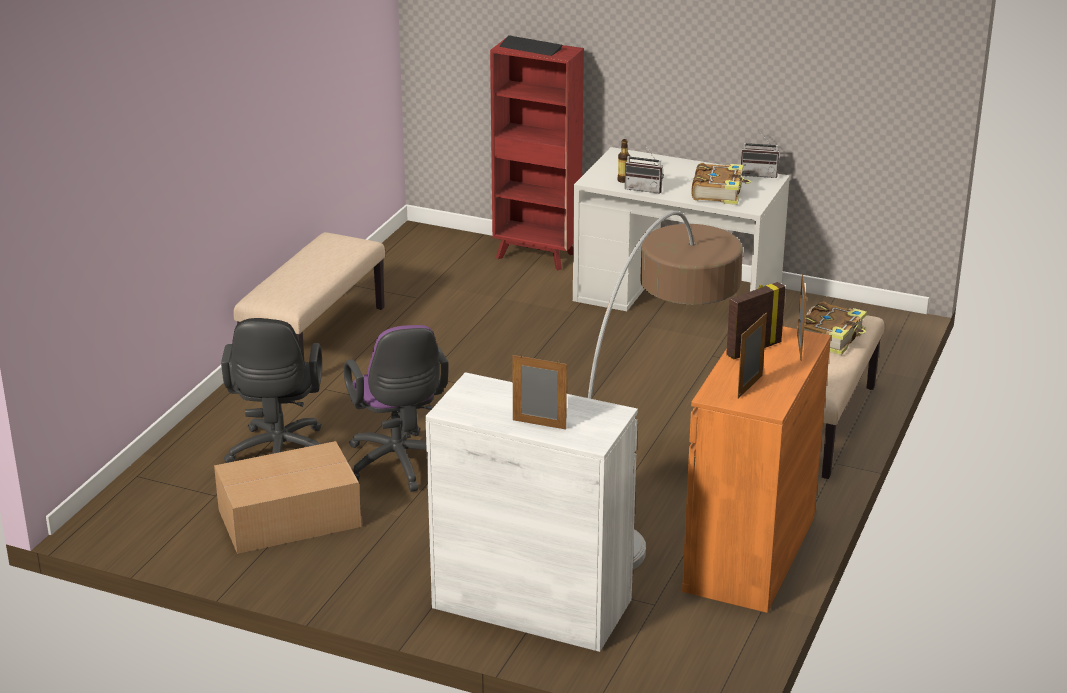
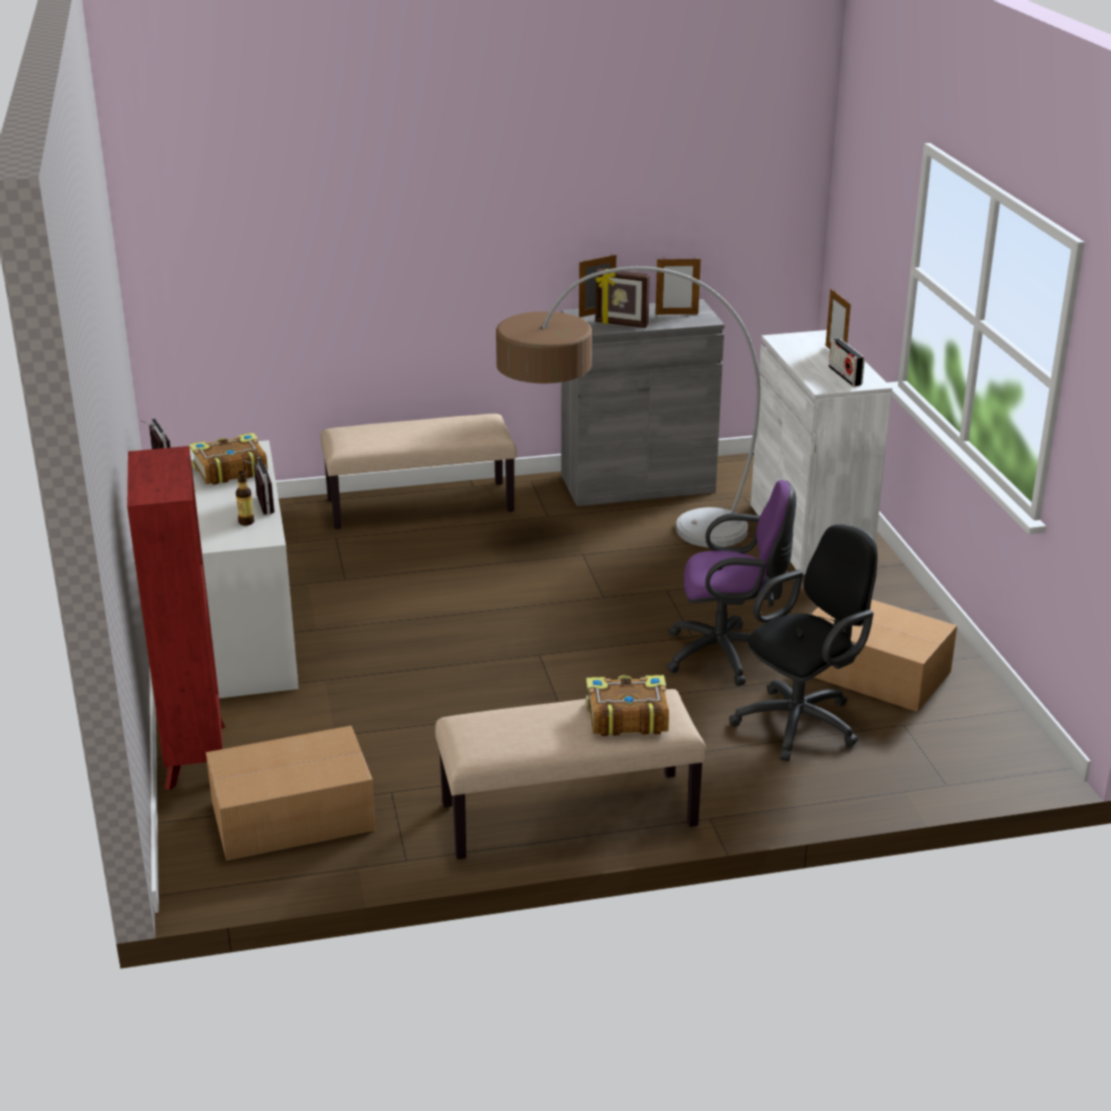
camera: 125 degrees left, 0 degrees up
purple office chair [344,325,448,492] -> purple office chair turned 60 degrees clockwise [667,480,796,686]
keyboard [500,35,562,56] -> none
orange cabinet [682,326,831,613] -> grey cabinet [561,299,725,506]
book [797,302,867,355] -> book moved to [586,675,669,736]
none -> cardboard box [206,725,376,861]
none -> radio [829,338,865,386]

